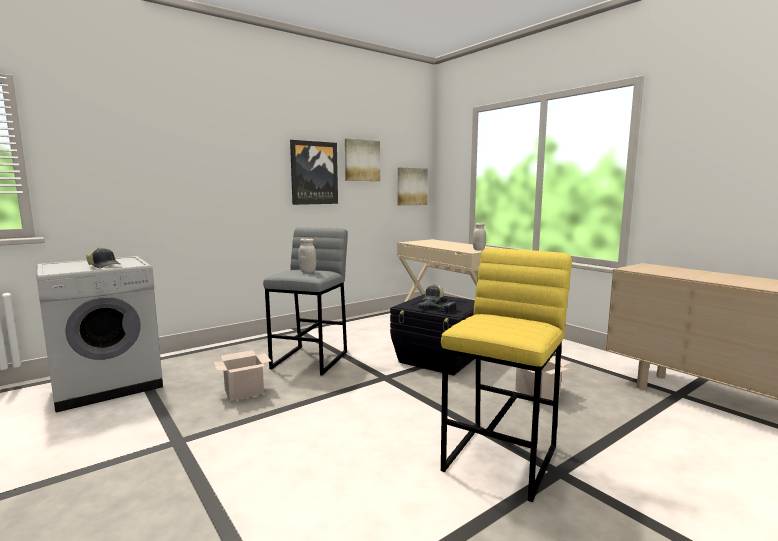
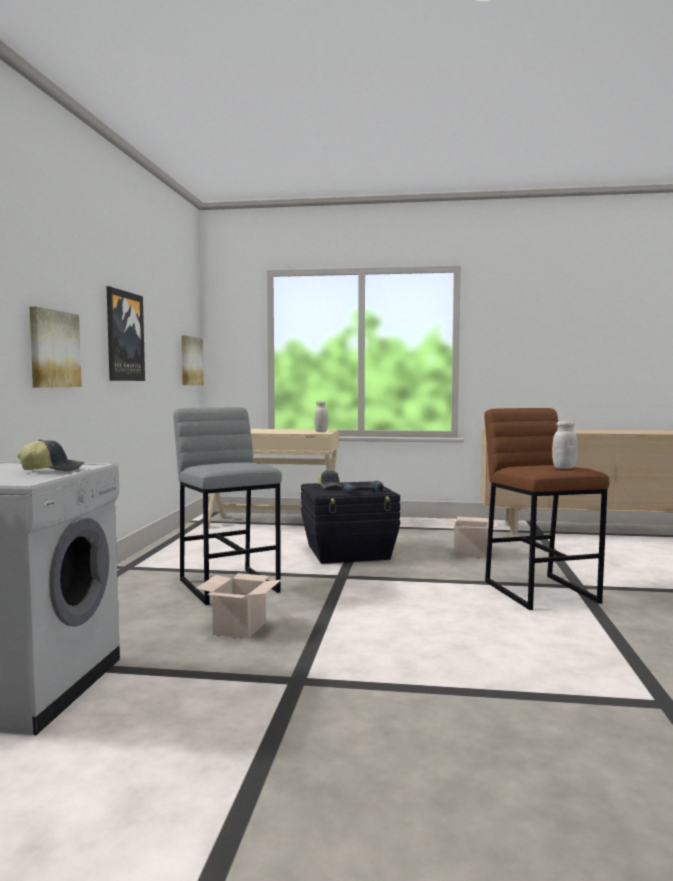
camera: 45 degrees left, 5 degrees down
white jar [298,238,316,273] -> white jar moved to [552,421,578,469]
picture [345,139,380,181] -> picture moved to [29,307,82,388]
yellow stool [441,248,572,502] -> brown stool [484,408,610,610]

